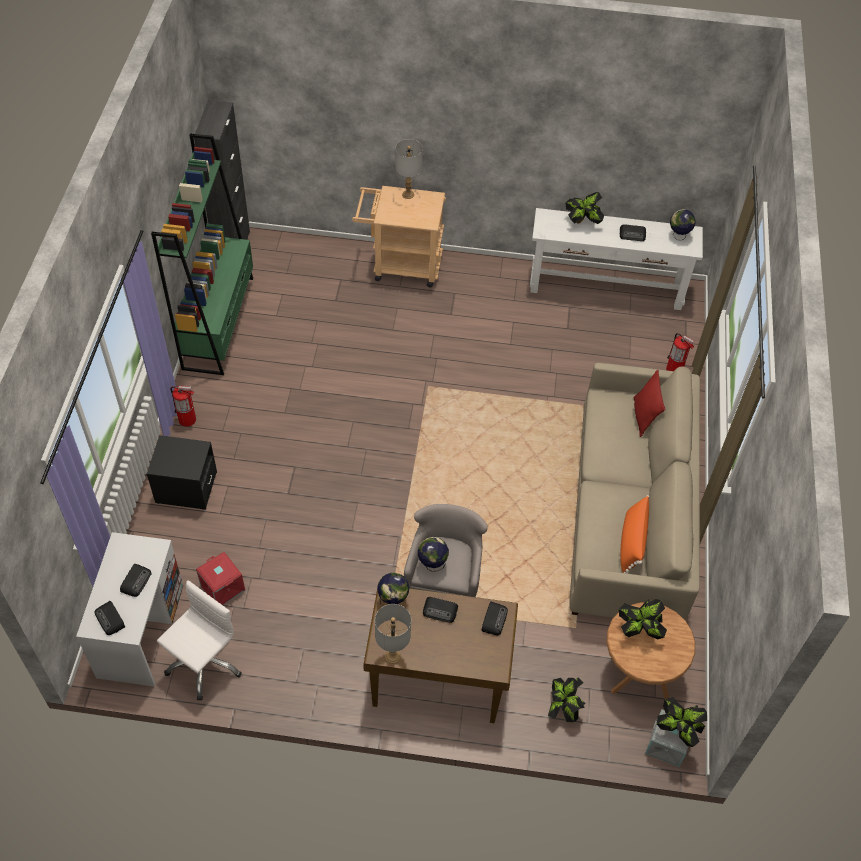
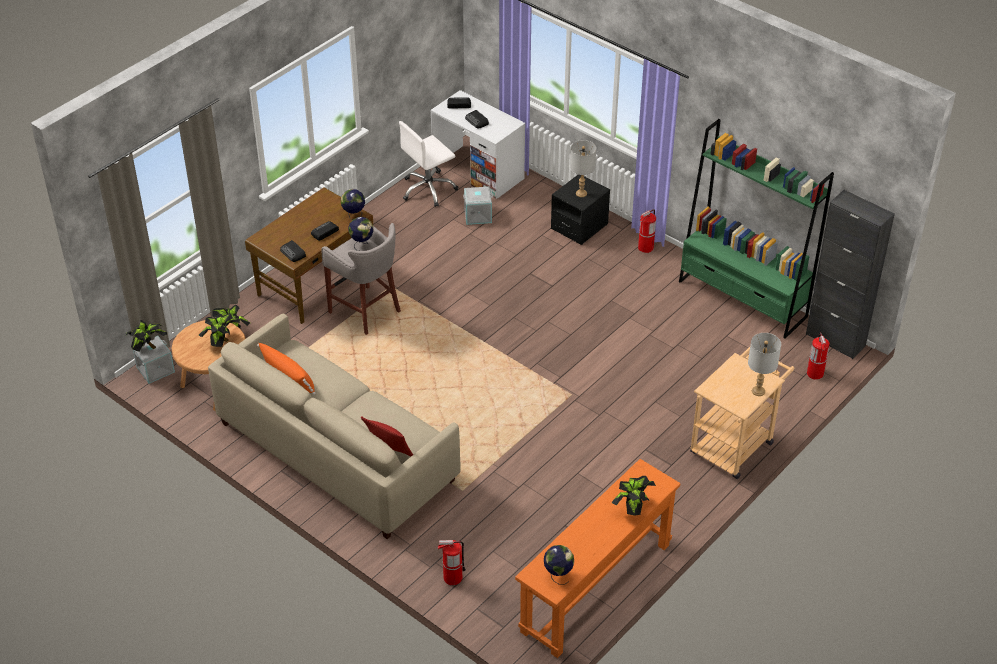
camera: 125 degrees right, 10 degrees down
white office chair [157,580,242,700] -> white office chair turned 75 degrees clockwise [399,121,458,207]
red storage box [196,552,245,605] -> grey storage box [463,187,493,225]
grey table lamp [375,604,411,664] -> grey table lamp moved to [570,140,596,197]
white console table [530,208,703,310] -> orange console table [515,459,681,658]
radio [620,224,646,241] -> none
none -> fire extinguisher [807,332,830,380]

